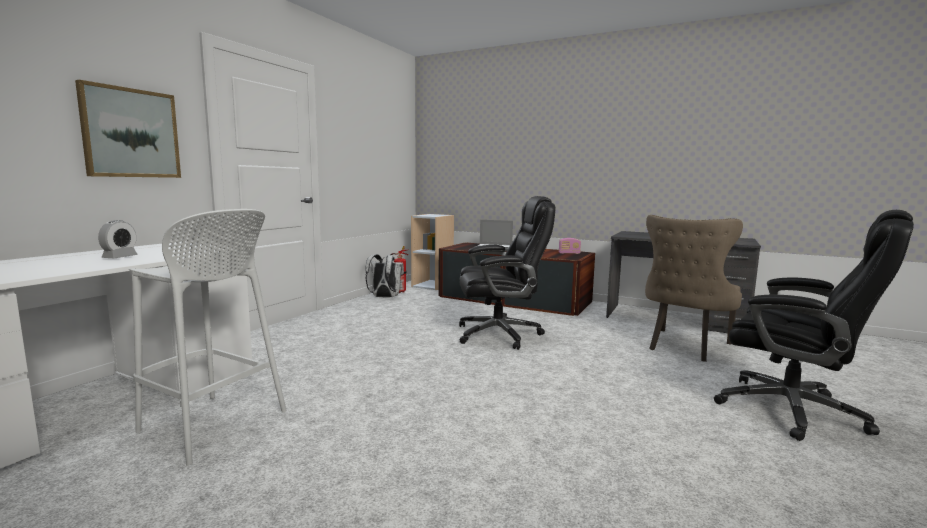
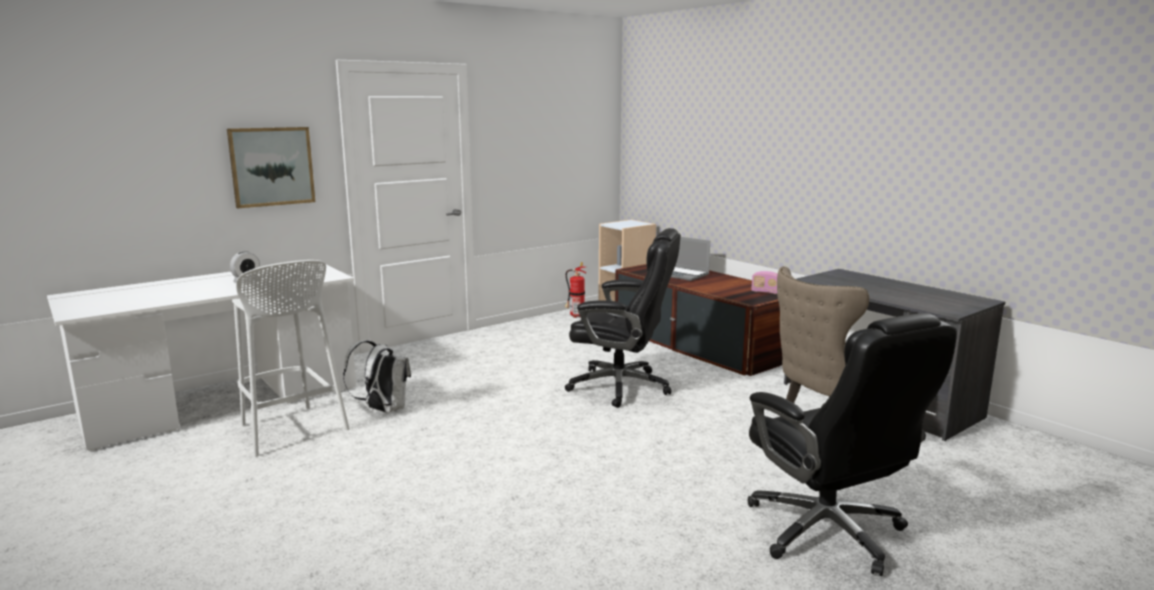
camera: 25 degrees right, 5 degrees up
white backpack [365,254,404,298] -> white backpack moved to [343,340,411,413]

